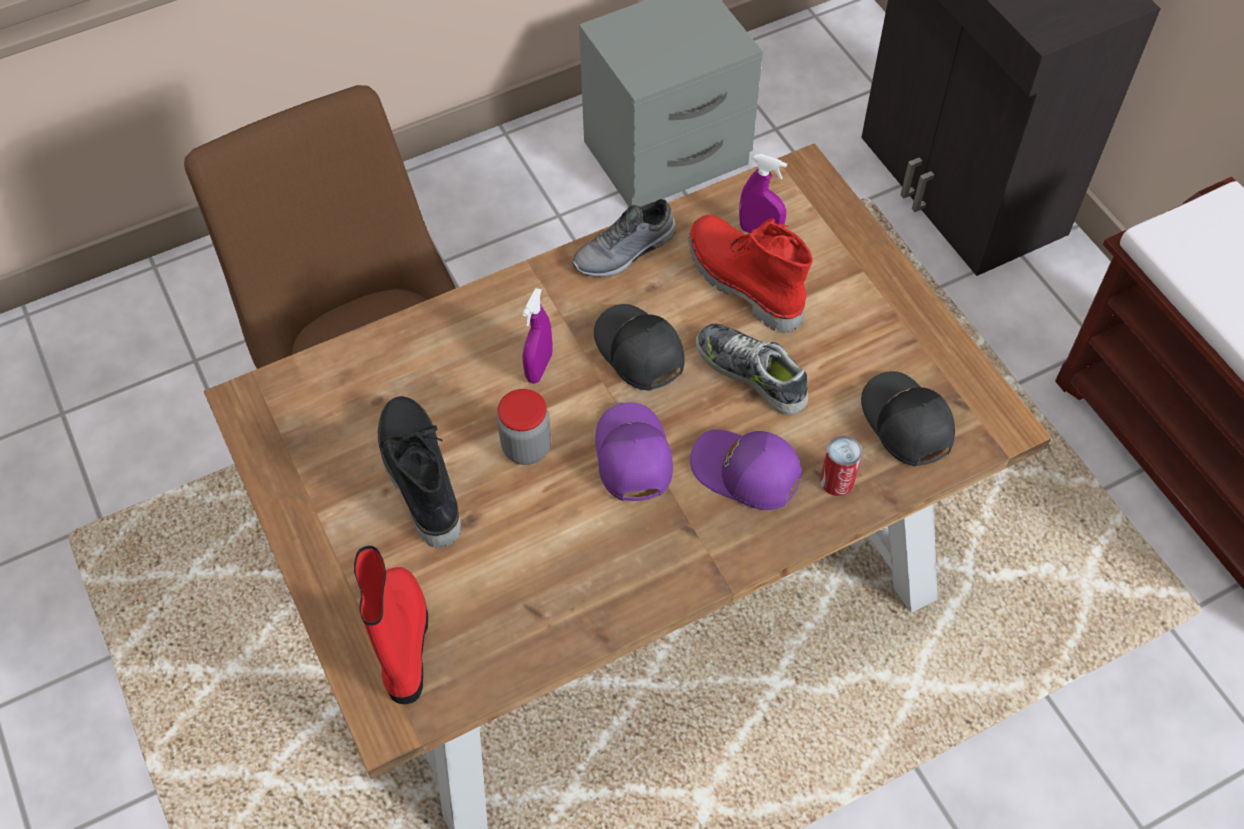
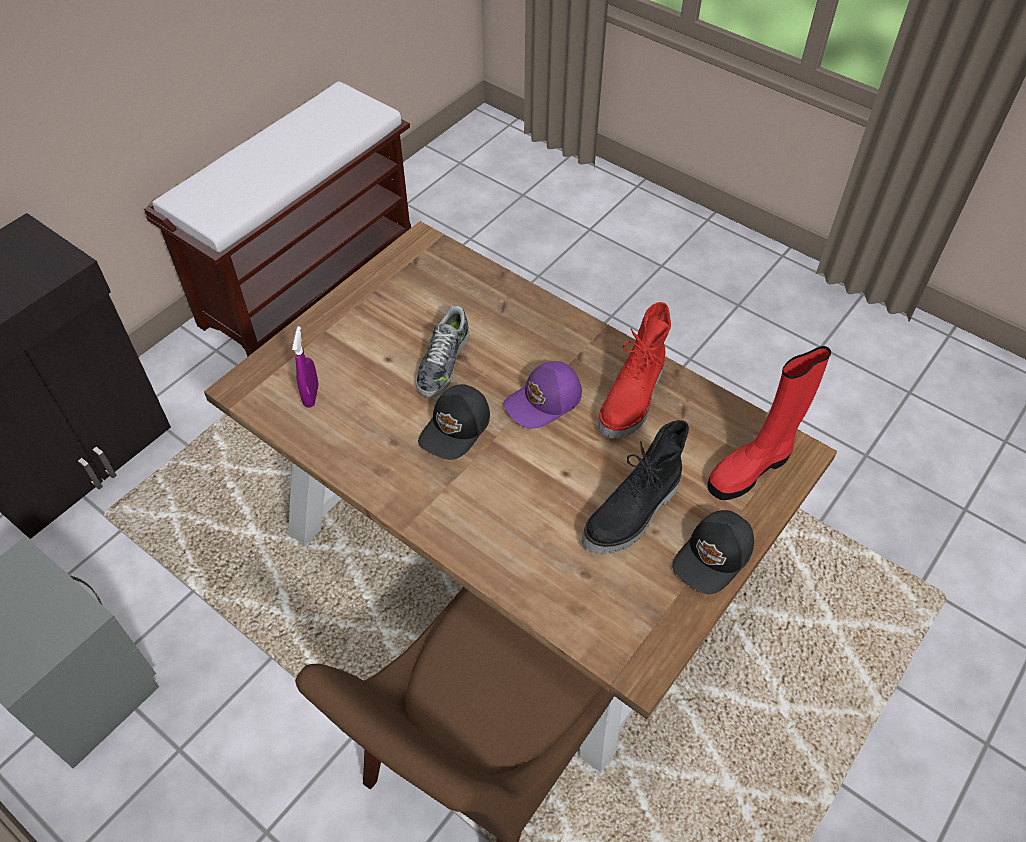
camera: 115 degrees left, 5 degrees down
jar [497,389,551,465] -> none
purple spray bottle [523,288,553,383] -> none
grey shoe [572,199,676,277] -> none
red boot [689,215,813,333] -> red boot moved to [598,302,671,439]
purple cap [690,430,802,510] -> none
can [820,436,862,496] -> none
black cap [861,371,955,467] -> black cap moved to [672,510,754,594]

